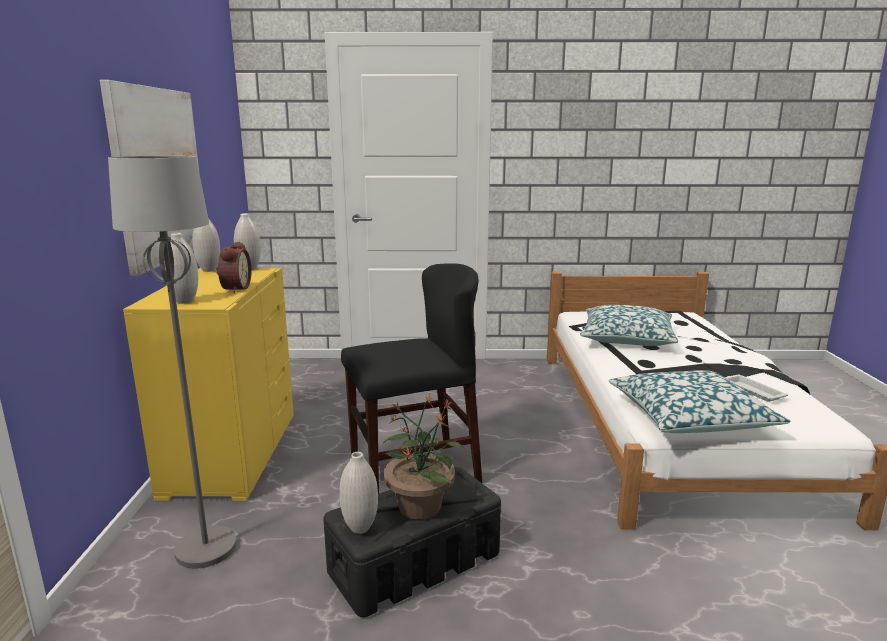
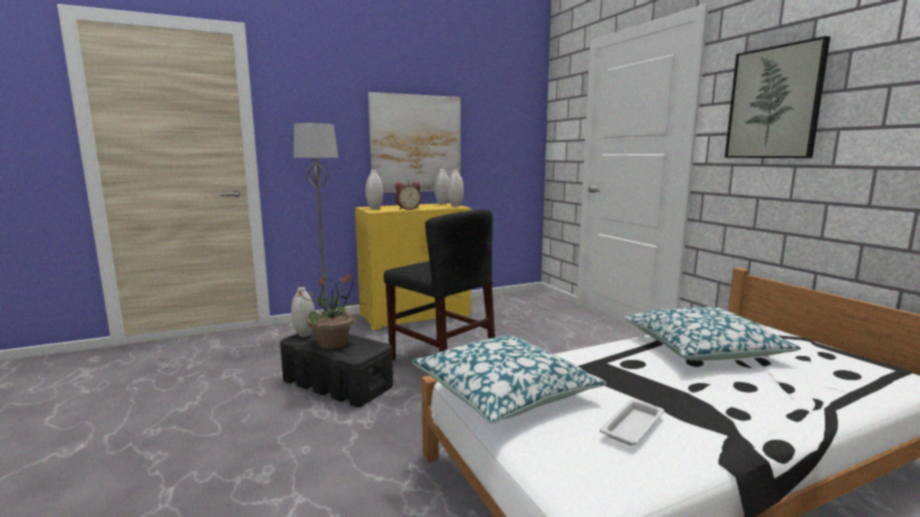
camera: 65 degrees right, 5 degrees down
none -> picture [725,36,830,158]

